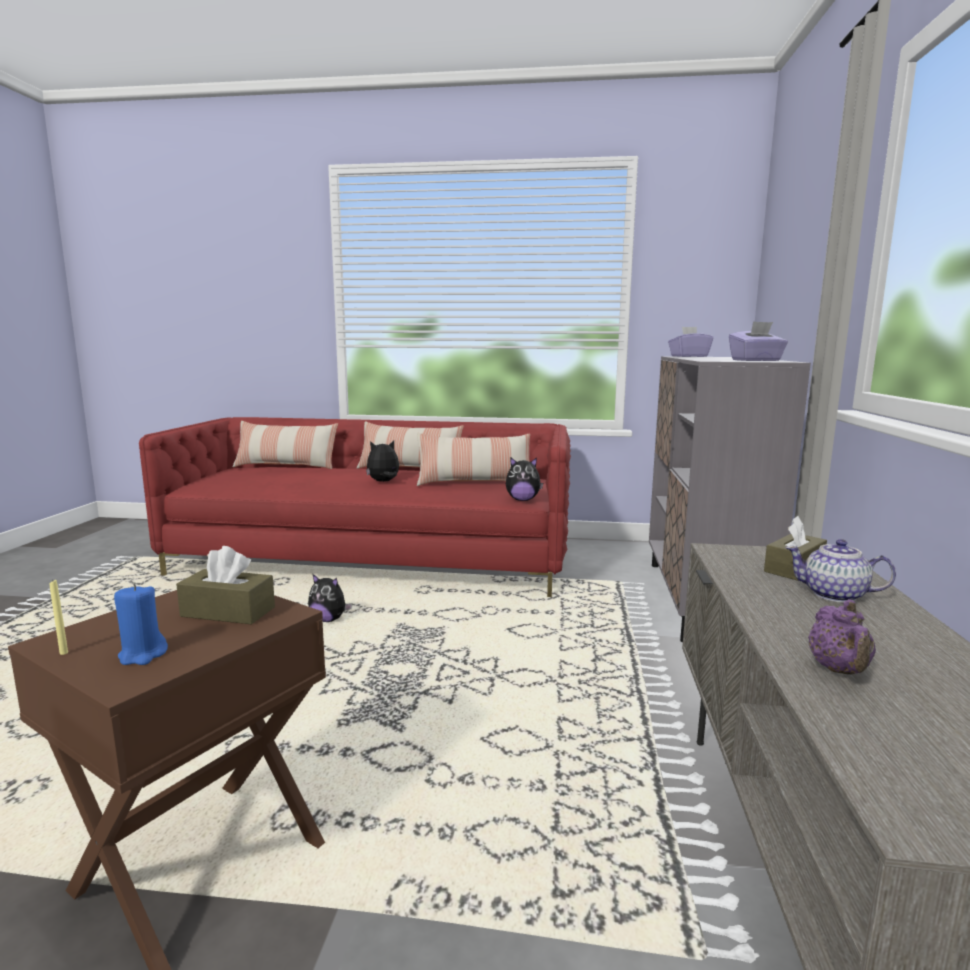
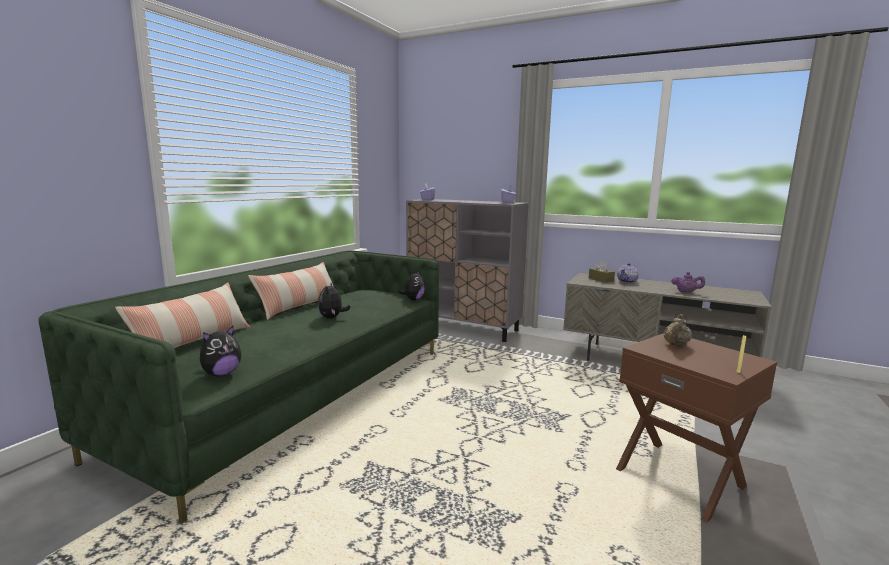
camera: 70 degrees left, 0 degrees up
blue candle [114,584,168,665] -> none
red sofa [139,417,571,597] -> green sofa [38,250,439,523]
brown tissue box [176,546,275,625] -> beige teapot [664,314,692,346]
plush toy [308,574,352,622] -> plush toy moved to [200,326,241,376]
pillow [417,433,530,486] -> none

